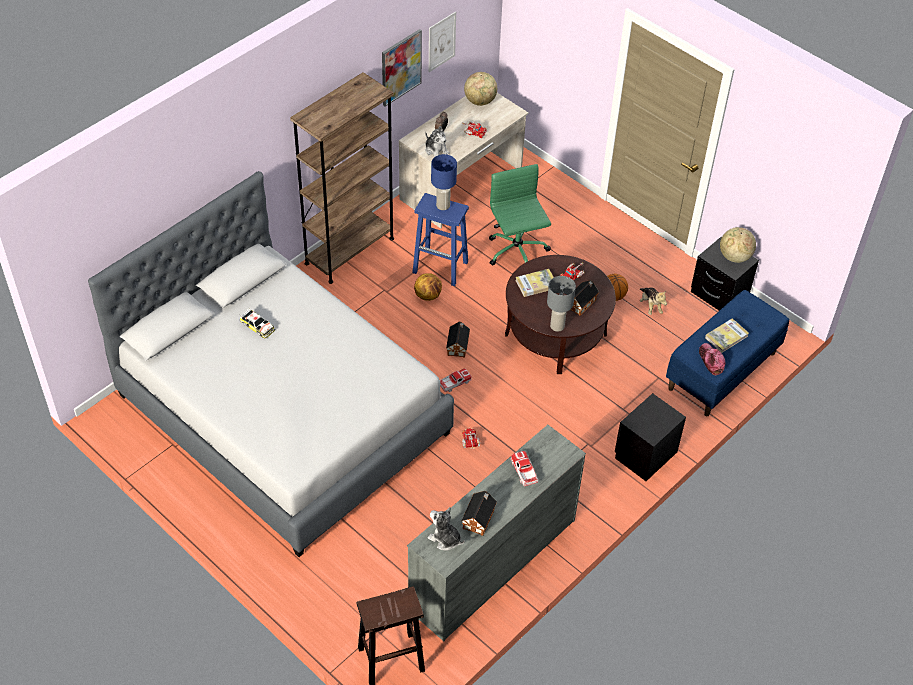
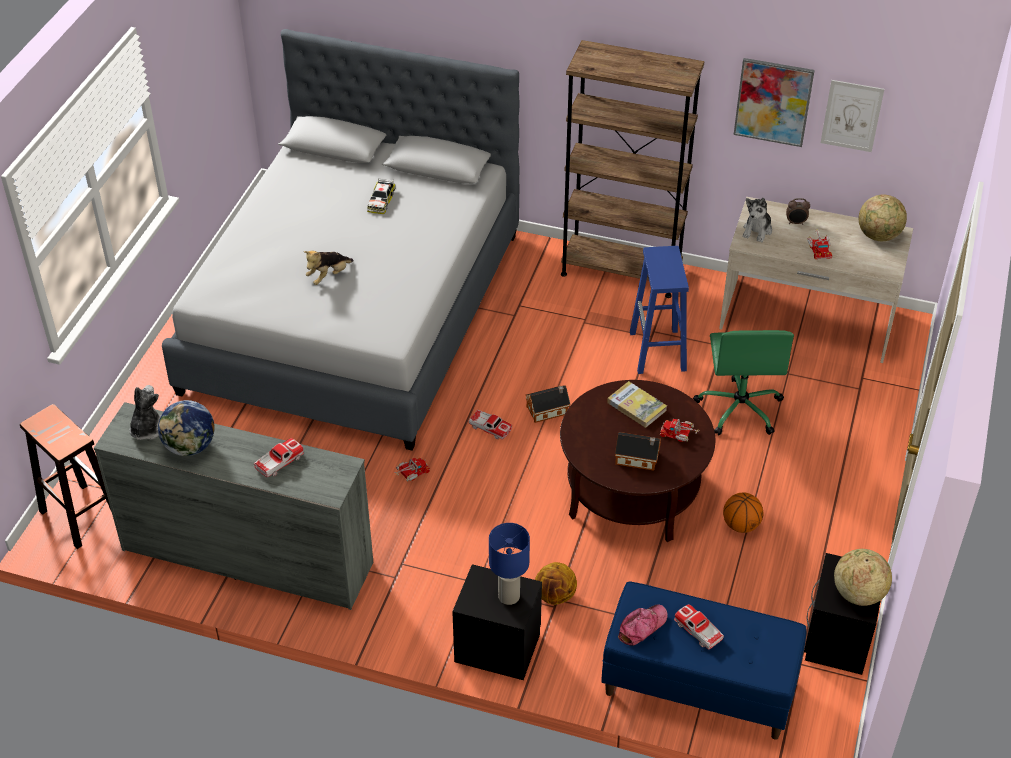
camera: 65 degrees right, 5 degrees down
basketball [414,273,442,301] -> basketball moved to [535,562,577,605]
blue table lamp [431,154,457,210] -> blue table lamp moved to [489,523,530,605]
toy house [461,491,497,536] -> globe [158,400,215,456]
green office chair [489,164,551,266] -> green office chair turned 135 degrees clockwise [693,330,794,435]
grey table lamp [547,276,576,332] -> none
plush toy [640,287,667,315] -> plush toy moved to [304,250,354,285]
book [705,318,749,353] -> toy car [674,604,724,649]

